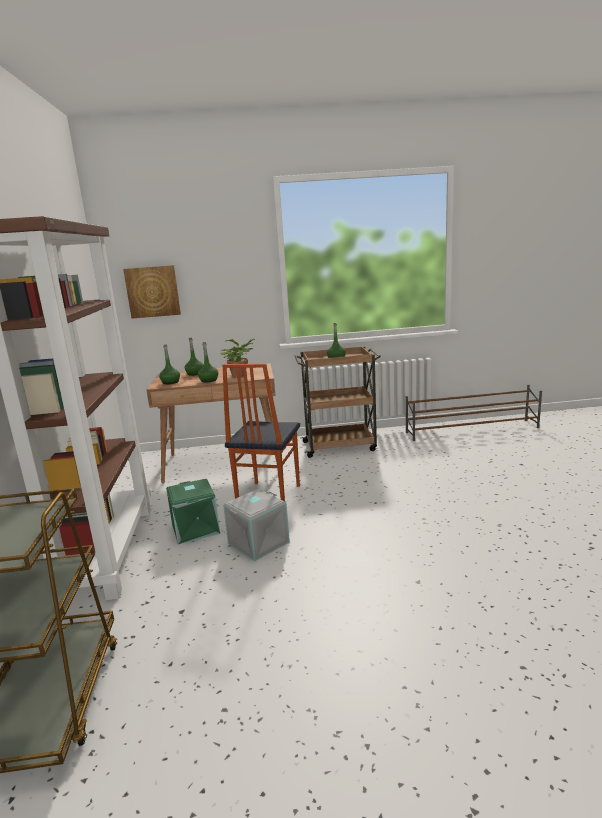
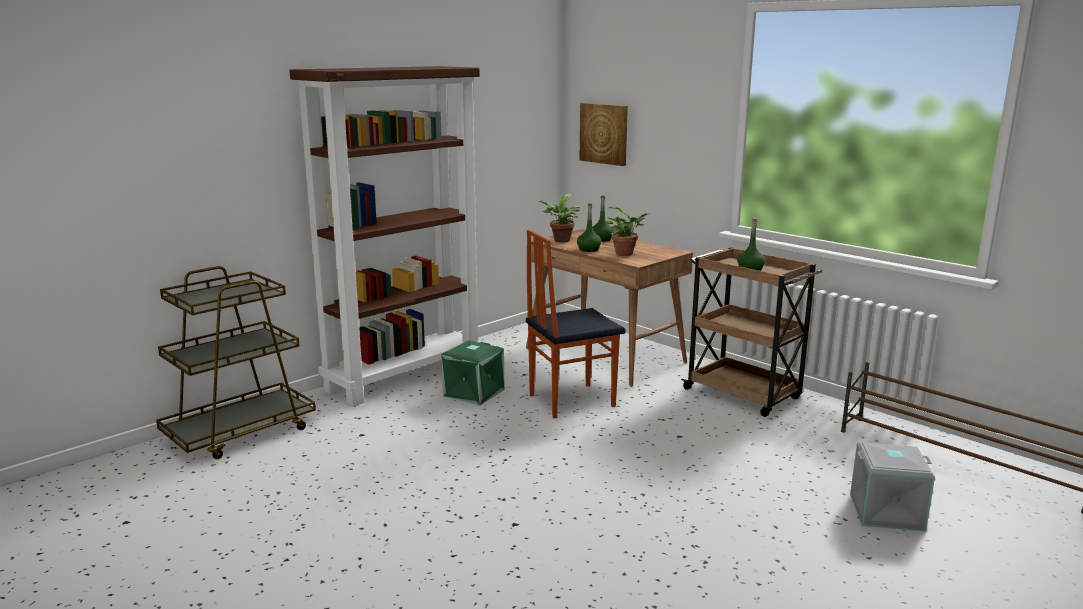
camera: 50 degrees right, 0 degrees up
green bottle [159,344,180,385] -> potted plant [539,194,580,242]
grey storage box [223,489,290,561] -> grey storage box moved to [850,442,935,531]

